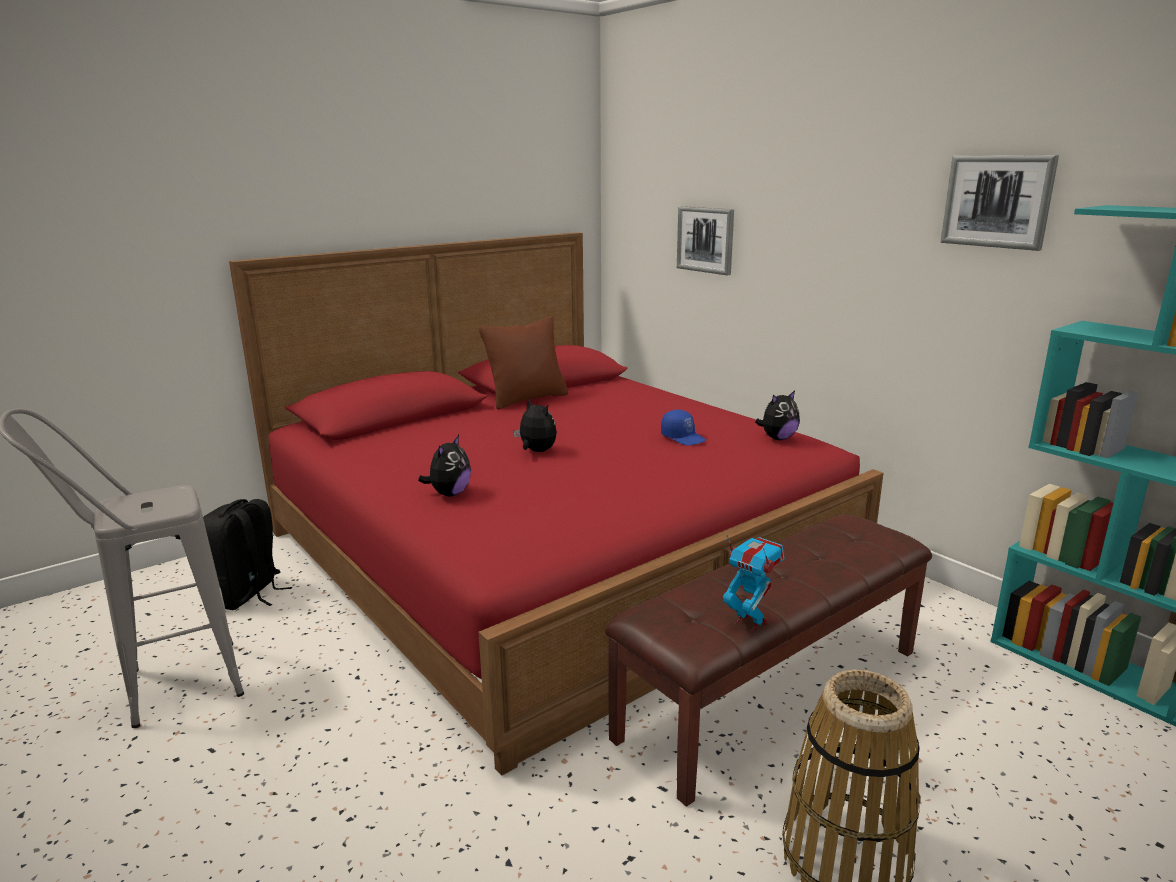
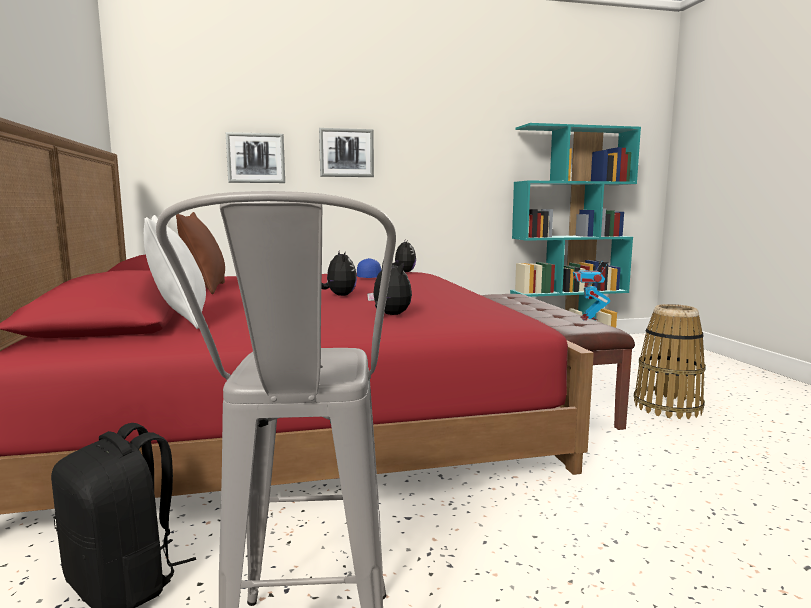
camera: 65 degrees left, 10 degrees down
plush toy [514,399,557,452] -> plush toy turned 90 degrees clockwise [321,249,357,296]
toy robot [723,535,785,631] -> toy robot turned 60 degrees counterclockwise [573,262,610,321]
picture [940,155,1059,251] -> picture moved to [319,128,374,177]
none -> white pillow [144,215,206,329]

